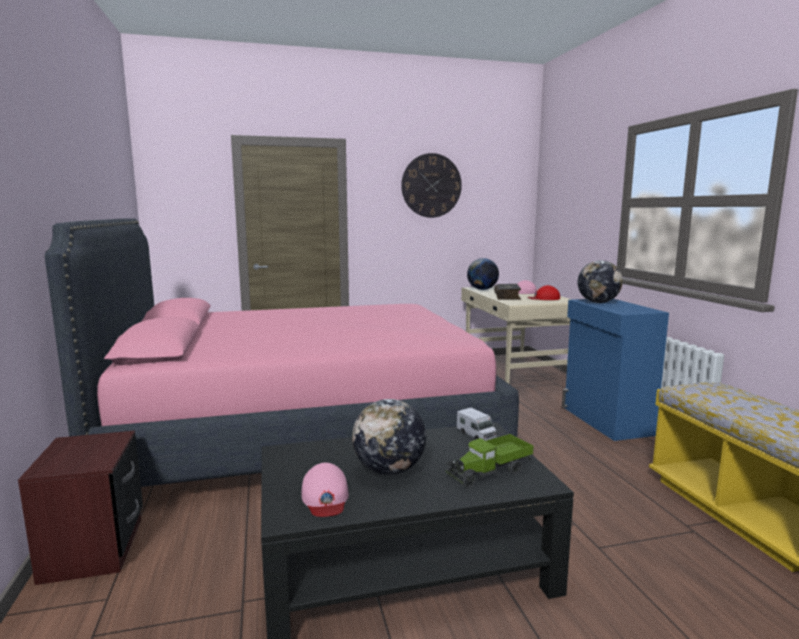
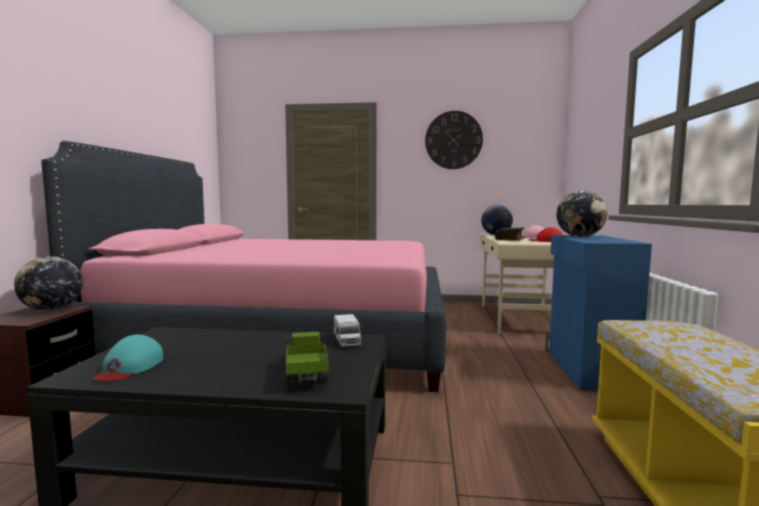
camera: 20 degrees right, 5 degrees down
pink cap [301,463,349,517] -> turquoise cap [92,334,163,381]
globe [352,399,426,475] -> globe moved to [14,256,83,311]
toy truck [446,434,534,488] -> toy truck turned 90 degrees clockwise [285,332,329,384]

